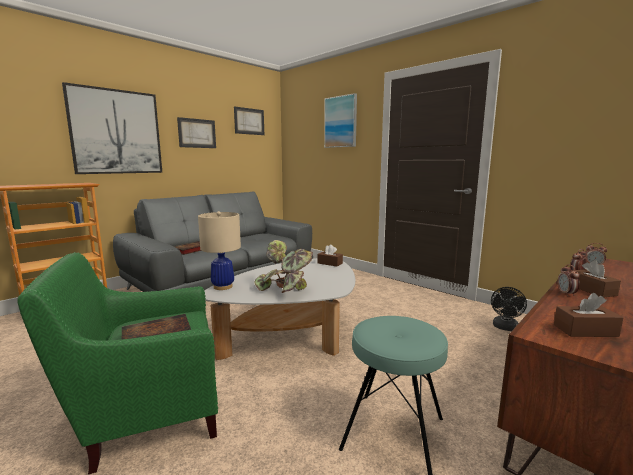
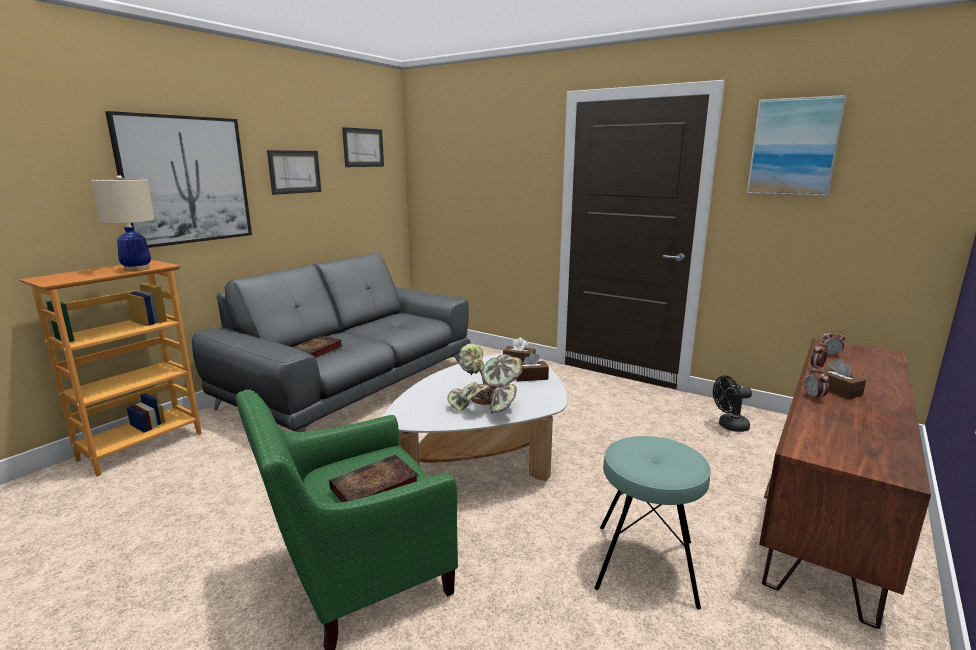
camera: 10 degrees left, 5 degrees up
beige table lamp [198,211,241,290] -> beige table lamp moved to [91,175,155,271]
picture [324,93,357,148] -> picture moved to [747,95,846,196]
black fan [491,287,527,331] -> black fan turned 60 degrees clockwise [713,375,752,432]
brown tissue box [554,293,624,337] -> brown tissue box moved to [516,352,549,382]

